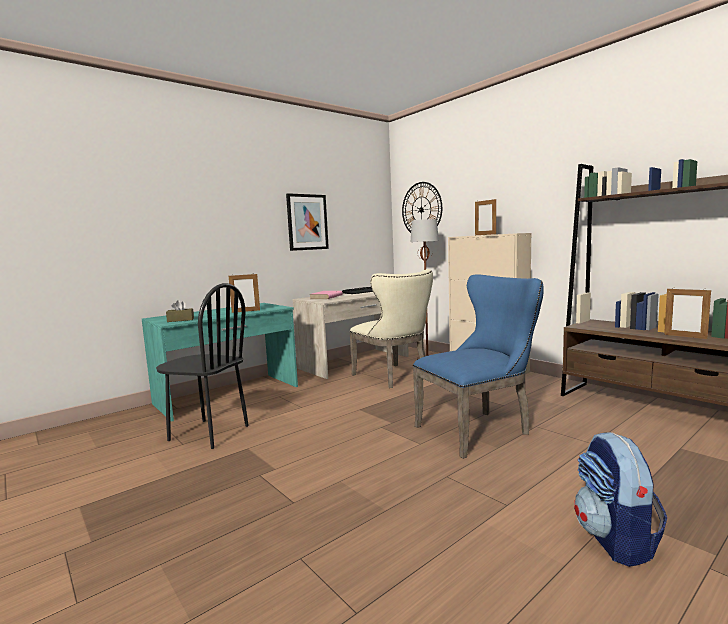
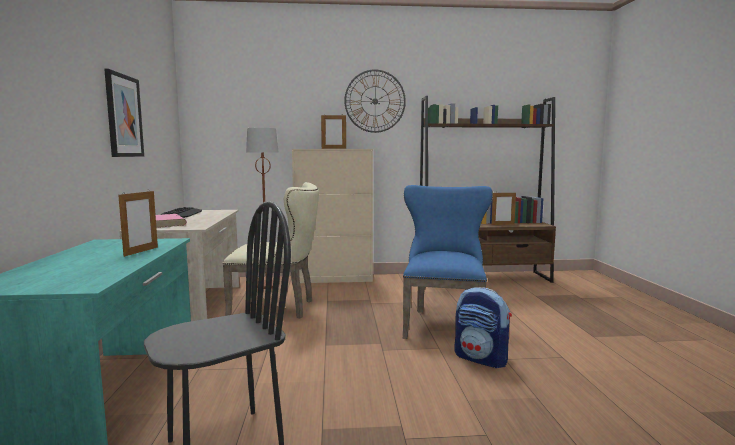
camera: 55 degrees left, 0 degrees up
brown tissue box [166,300,194,322] -> none
wall clock [402,182,442,233] -> wall clock moved to [344,69,406,133]
backpack [574,432,667,567] -> backpack moved to [454,287,512,368]

